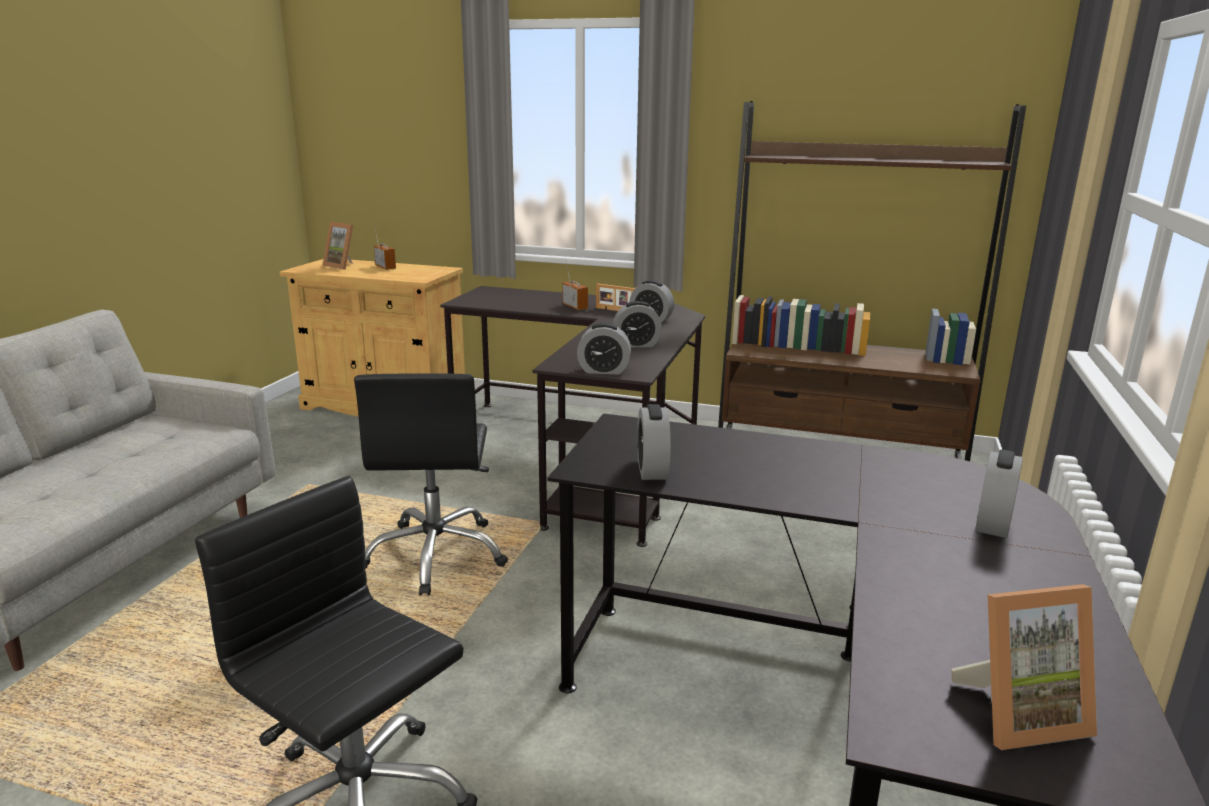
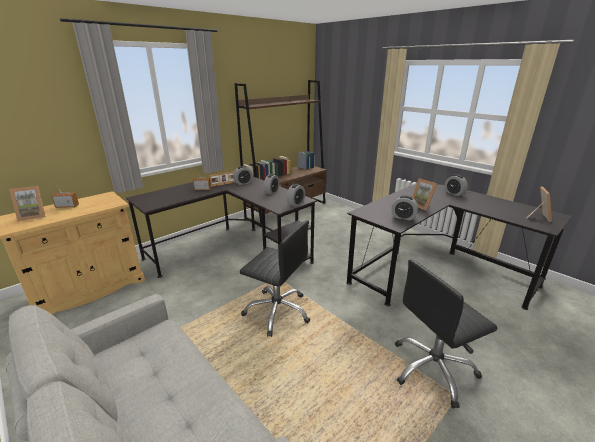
camera: 60 degrees left, 5 degrees up
none -> picture frame [412,178,437,211]

